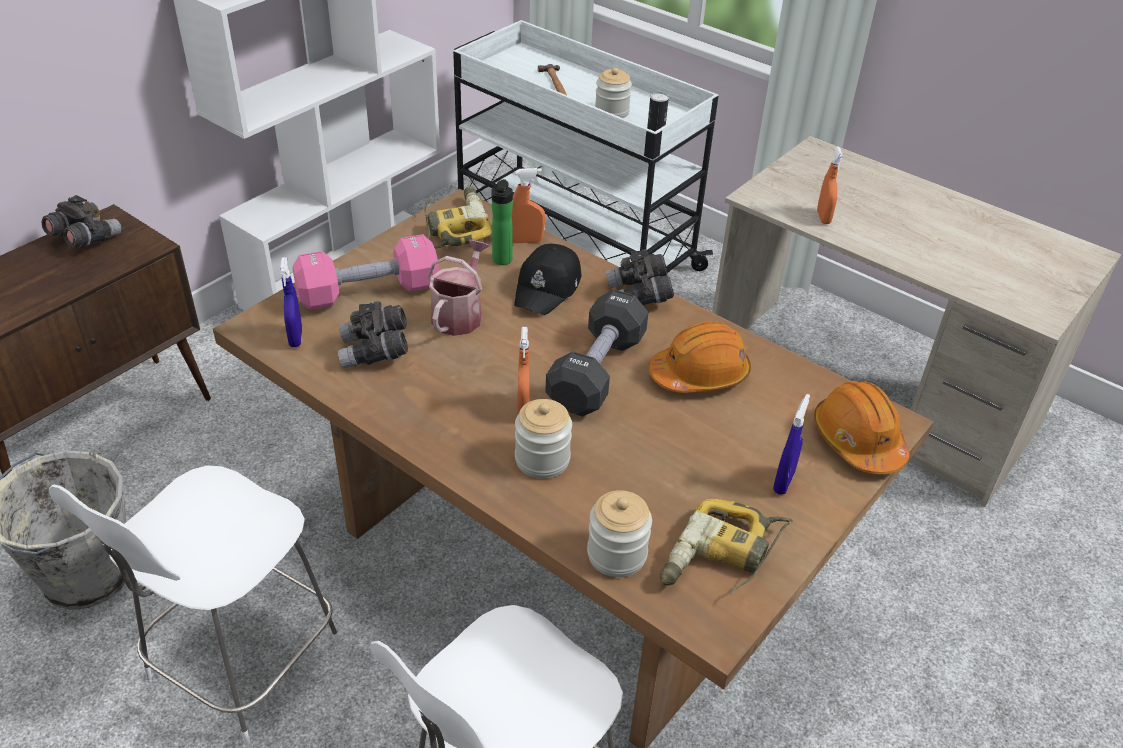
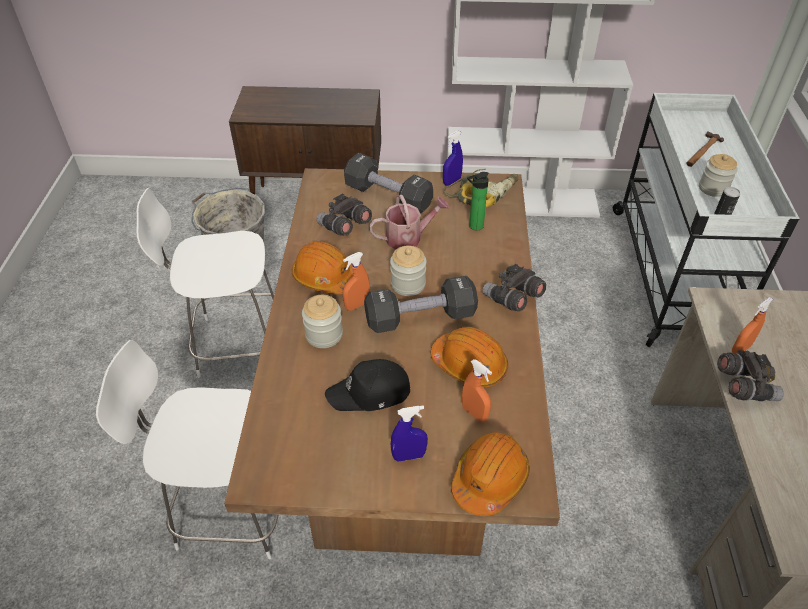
camera: 55 degrees right, 5 degrees up
grey binoculars [41,195,121,248] -> grey binoculars moved to [717,350,784,401]
blue spray bottle [280,257,302,347] -> blue spray bottle moved to [443,130,463,186]
pink dumbbell [292,234,439,310] -> black dumbbell [344,153,433,214]
orange spray bottle [512,168,545,243] -> orange spray bottle moved to [462,359,492,422]
black cap [514,244,581,315] -> black cap moved to [325,359,410,411]
jar [587,490,652,577] -> jar moved to [390,246,427,296]
power drill [660,499,793,594] -> none
none -> orange hard hat [292,241,353,294]

